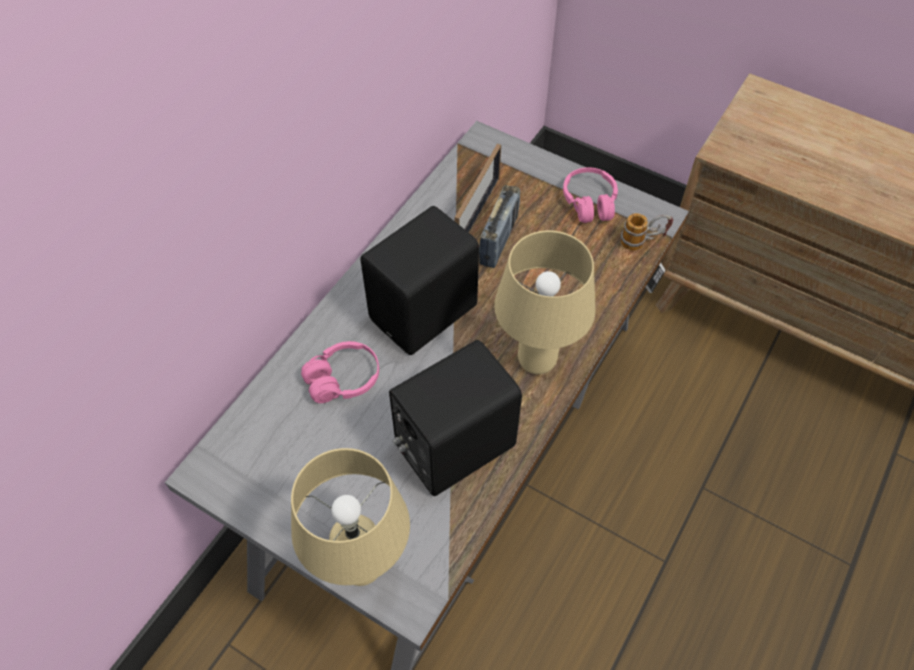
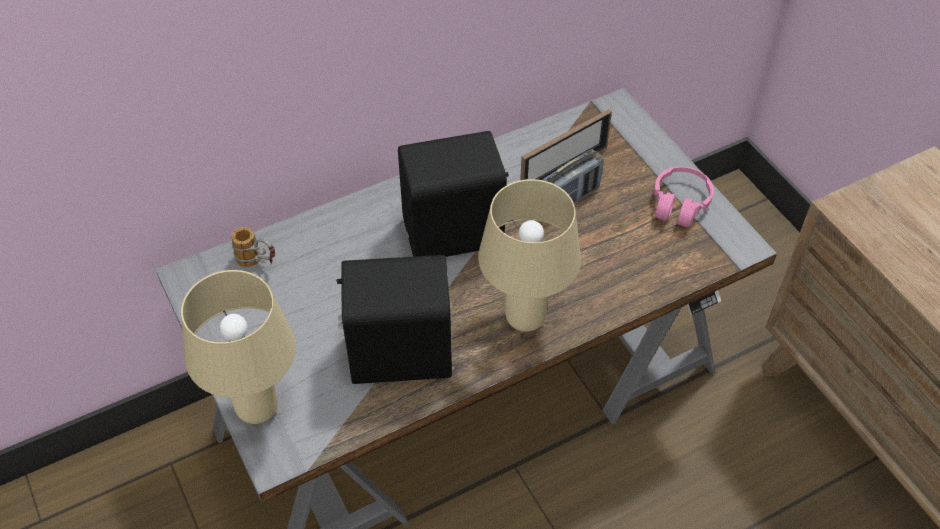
camera: 30 degrees right, 5 degrees down
pink headphones [301,341,379,403] -> none
mug [621,213,673,251] -> mug moved to [231,227,275,267]

